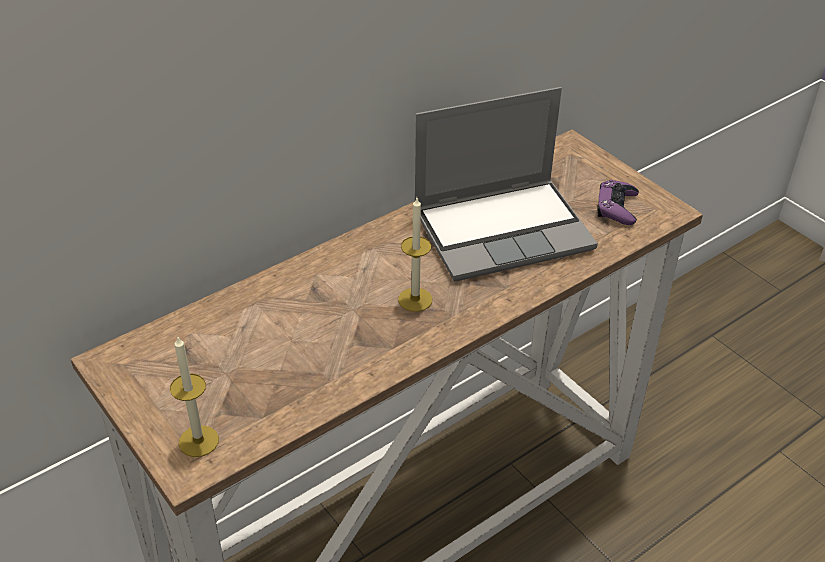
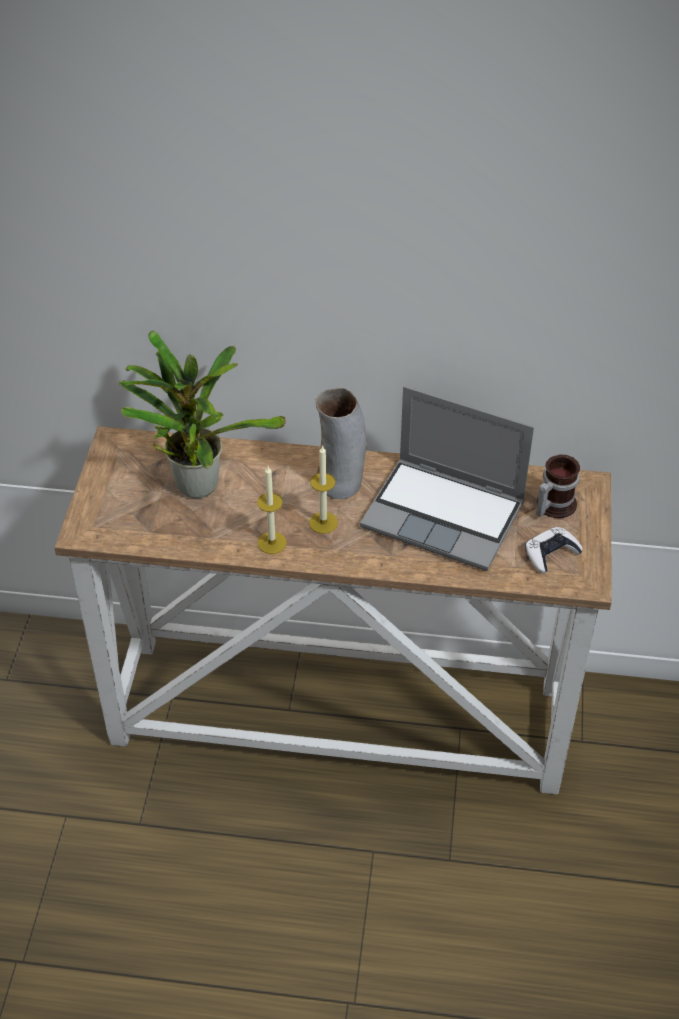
camera: 45 degrees right, 5 degrees up
candle [170,336,219,457] -> candle moved to [257,466,287,554]
purple game controller [597,180,639,225] -> white game controller [525,527,582,573]
none -> potted plant [119,331,286,498]
none -> vase [315,388,367,499]
none -> mug [536,455,580,518]

